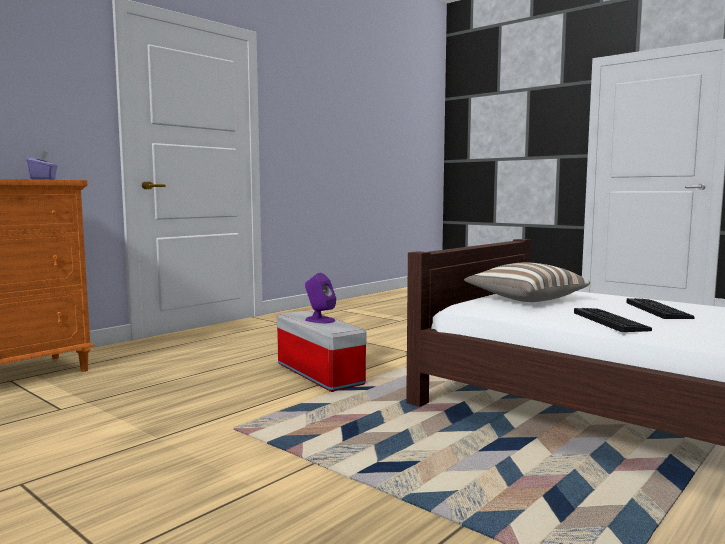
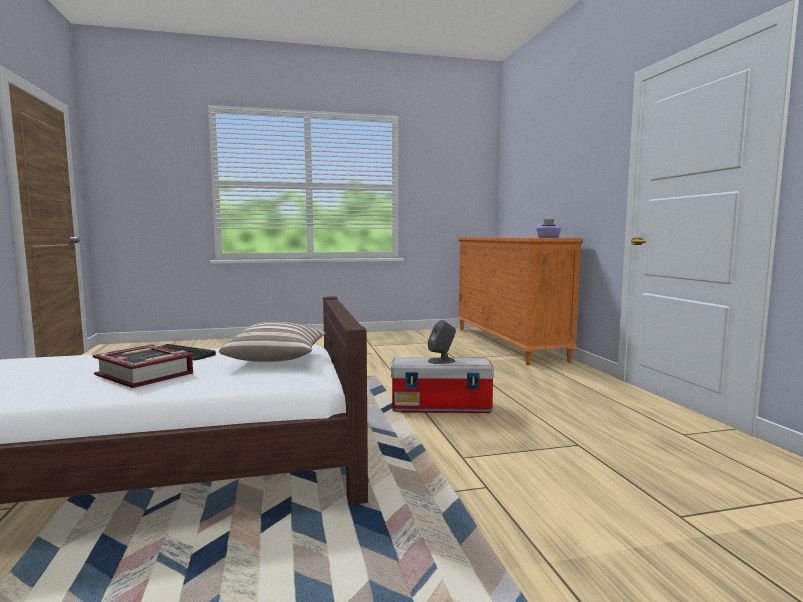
camera: 125 degrees right, 0 degrees up
purple speaker [305,273,336,323] -> grey speaker [428,320,456,364]
keyboard [626,298,694,319] -> book [93,344,193,388]

